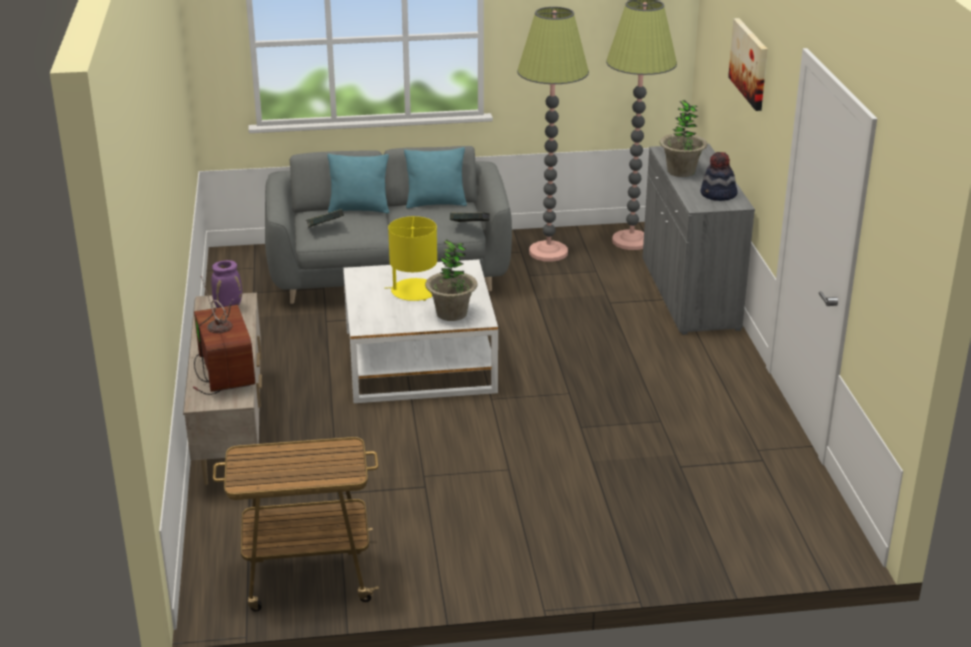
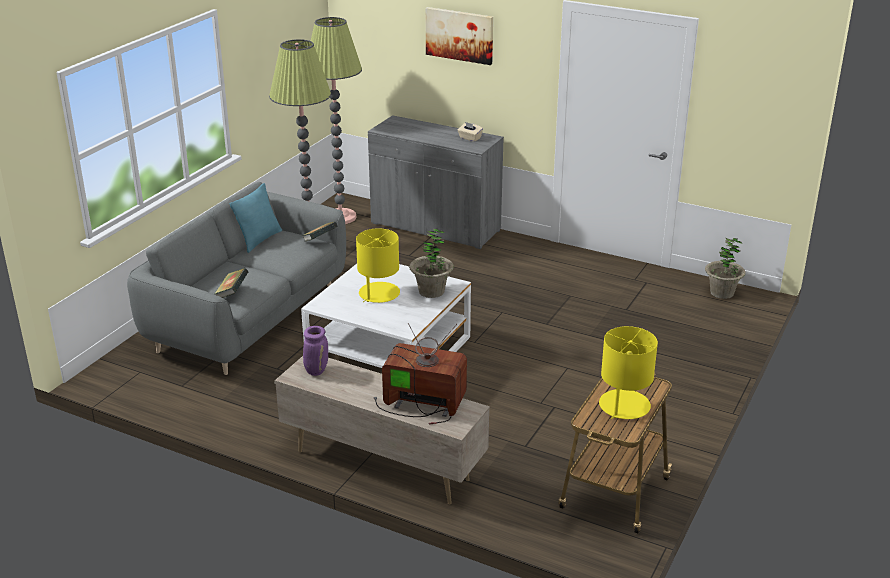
camera: 55 degrees left, 0 degrees up
turquoise pillow [327,154,389,213] -> none
potted plant [660,100,708,177] -> potted plant moved to [705,238,746,299]
hat [700,152,738,201] -> beige tissue box [458,122,483,142]
none -> yellow table lamp [599,326,658,419]

